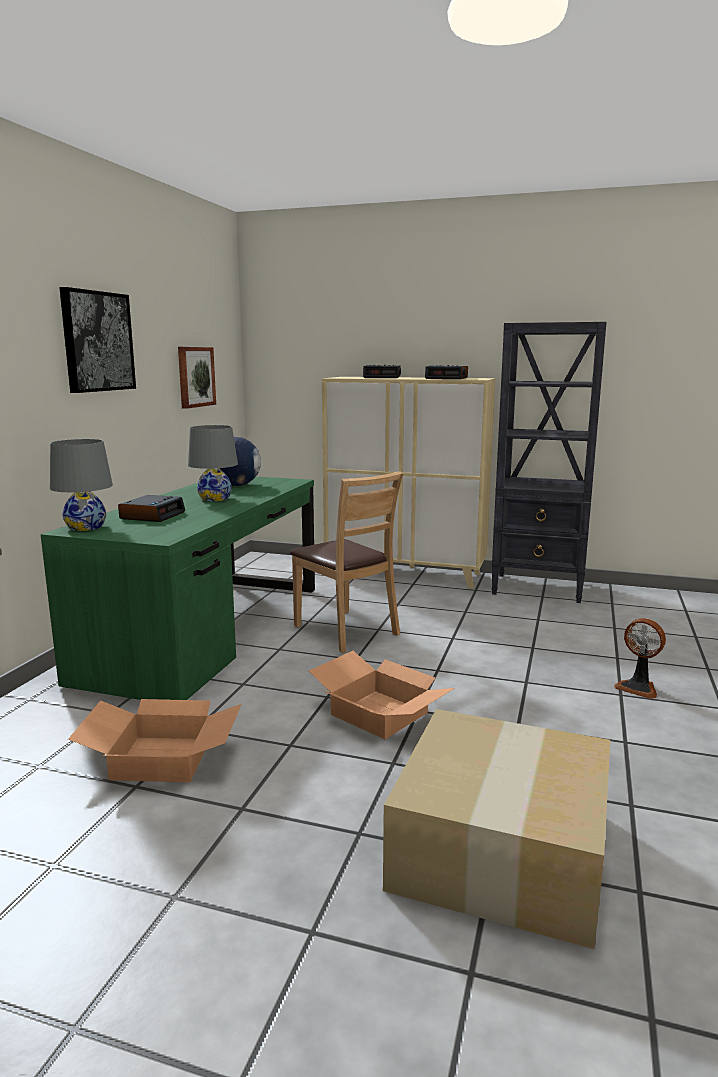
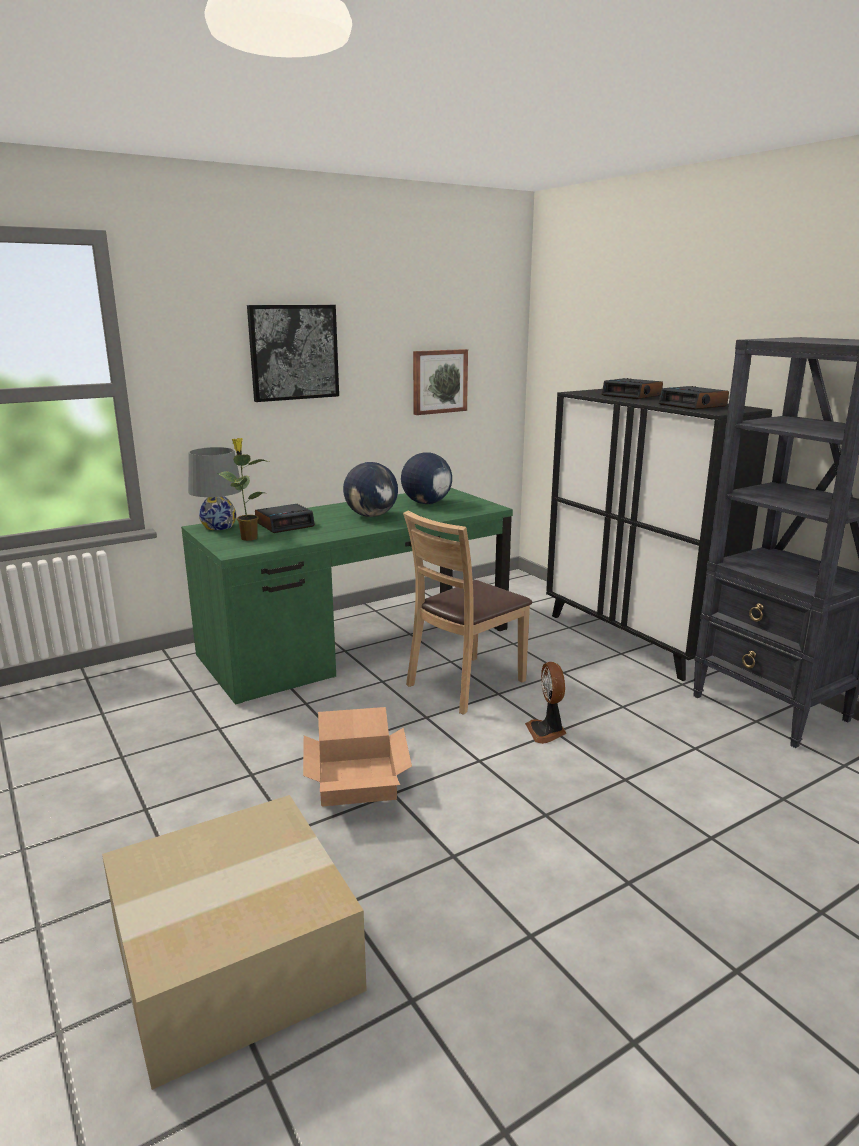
camera: 40 degrees right, 5 degrees up
cardboard box [68,699,242,782] -> none
grey table lamp [188,425,238,501] -> globe [343,462,398,517]
brown chair [290,471,403,653] -> brown chair turned 45 degrees clockwise [403,511,532,715]
beige cabinet [322,377,495,588] -> black cabinet [546,389,772,681]
fan [614,618,666,699] -> fan moved to [525,662,567,744]
none -> potted plant [217,438,269,541]

